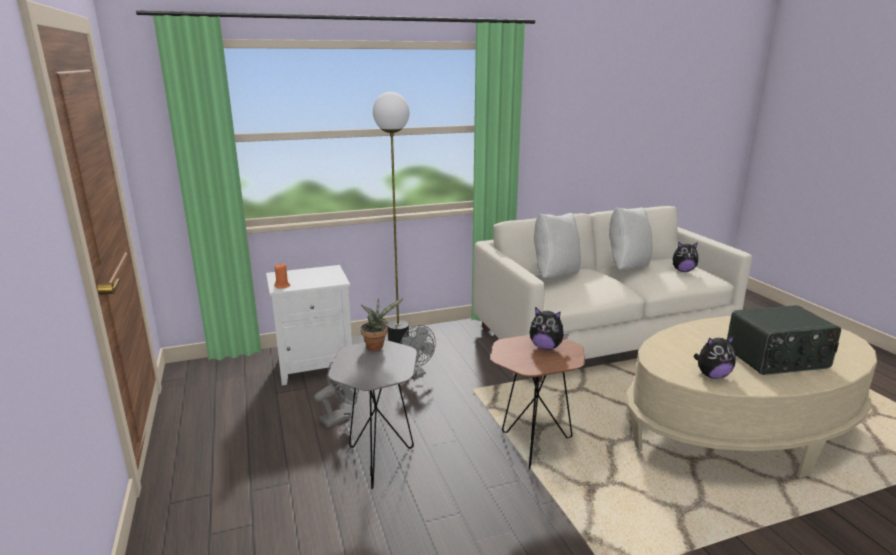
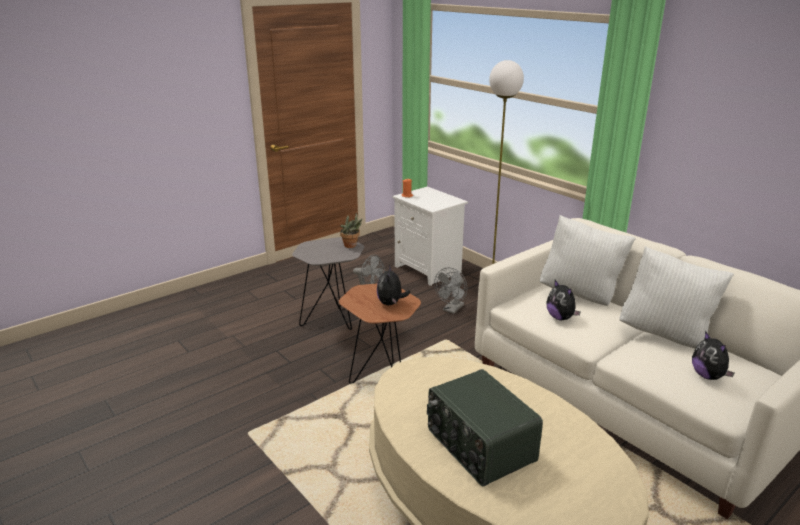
camera: 70 degrees right, 5 degrees up
plush toy [693,336,736,379] -> plush toy moved to [546,280,580,320]

